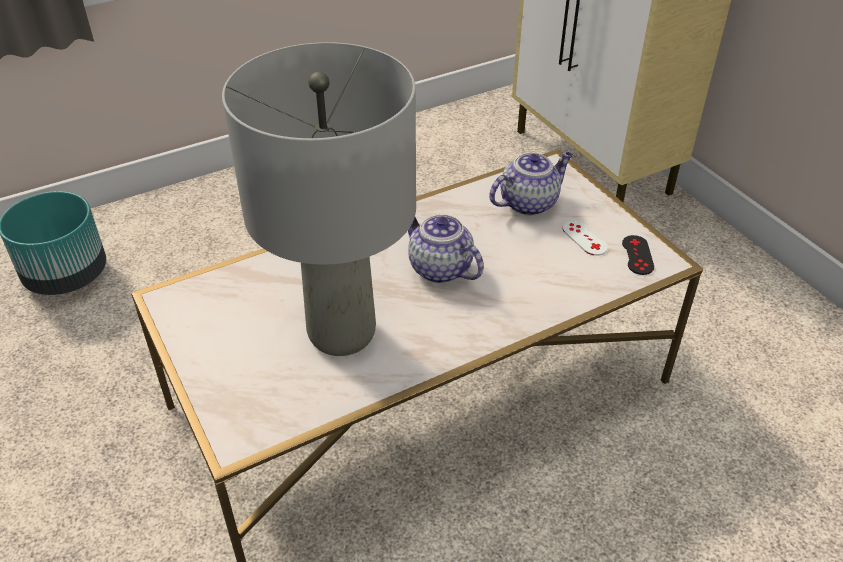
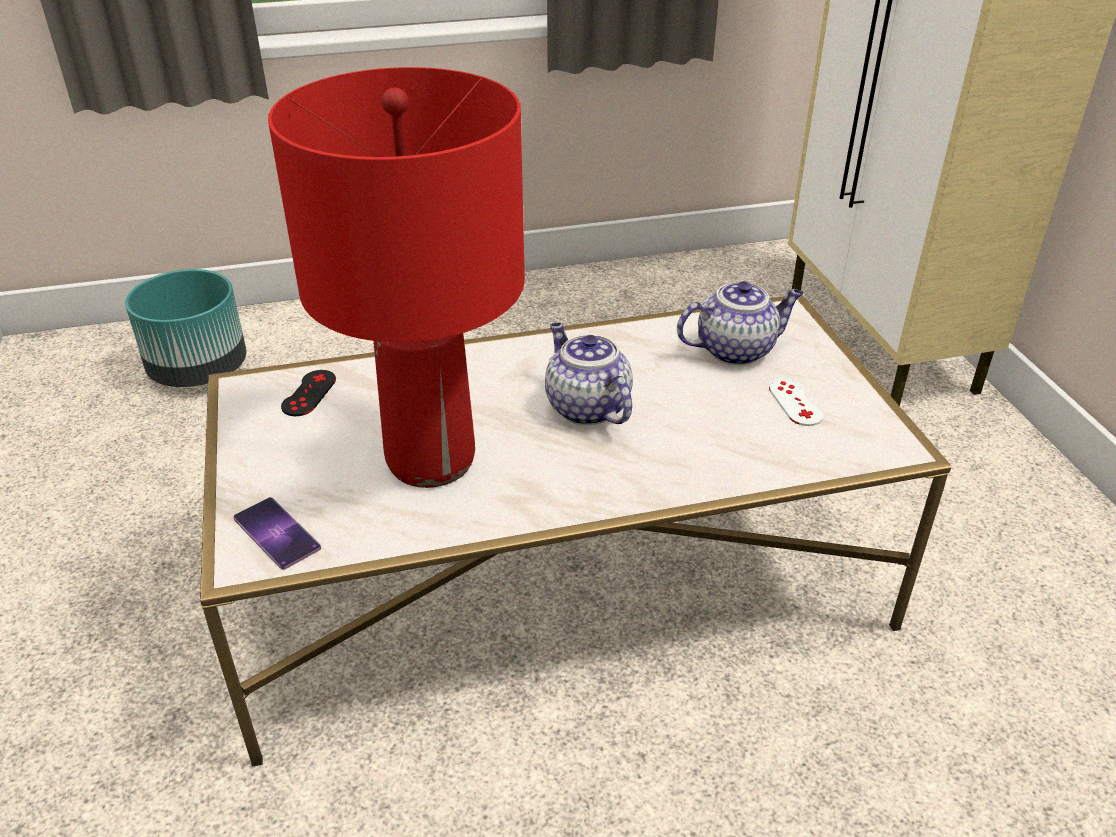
camera: 15 degrees right, 5 degrees down
grey table lamp [222,42,416,356] -> red table lamp [268,67,525,488]
black game controller [622,235,654,275] -> black game controller moved to [281,370,336,416]
none -> phone [233,497,321,570]

